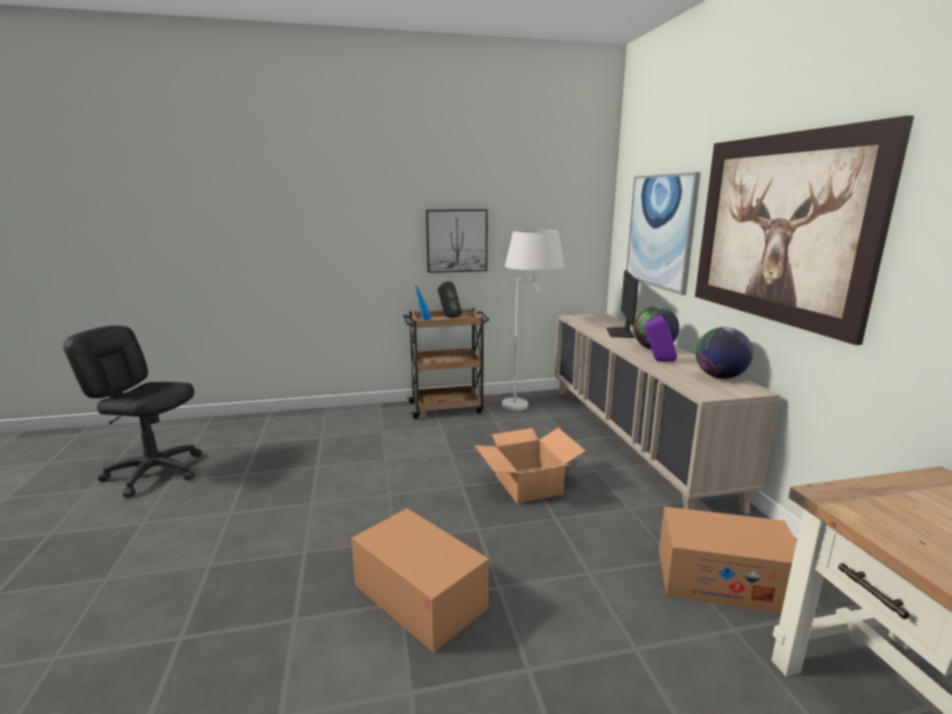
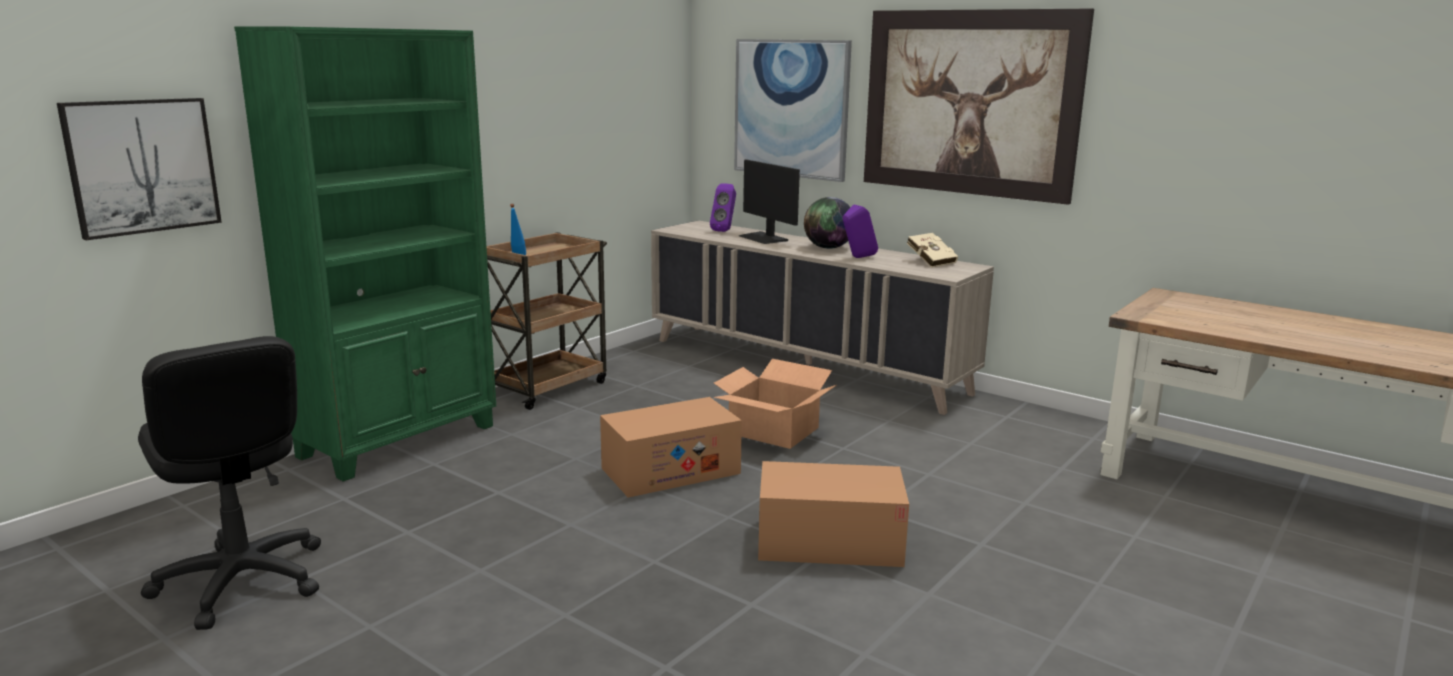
camera: 40 degrees left, 0 degrees up
black office chair [63,325,202,497] -> black office chair turned 105 degrees counterclockwise [138,336,321,630]
picture [426,209,488,273] -> picture moved to [57,98,222,240]
black speaker [438,282,462,318] -> none
white floor lamp [502,230,565,411] -> none
cardboard box [659,506,797,613] -> cardboard box moved to [600,397,742,498]
globe [696,327,753,379] -> beige book [907,233,958,267]
none -> green bookcase [234,26,496,482]
none -> purple speaker [710,184,736,232]

